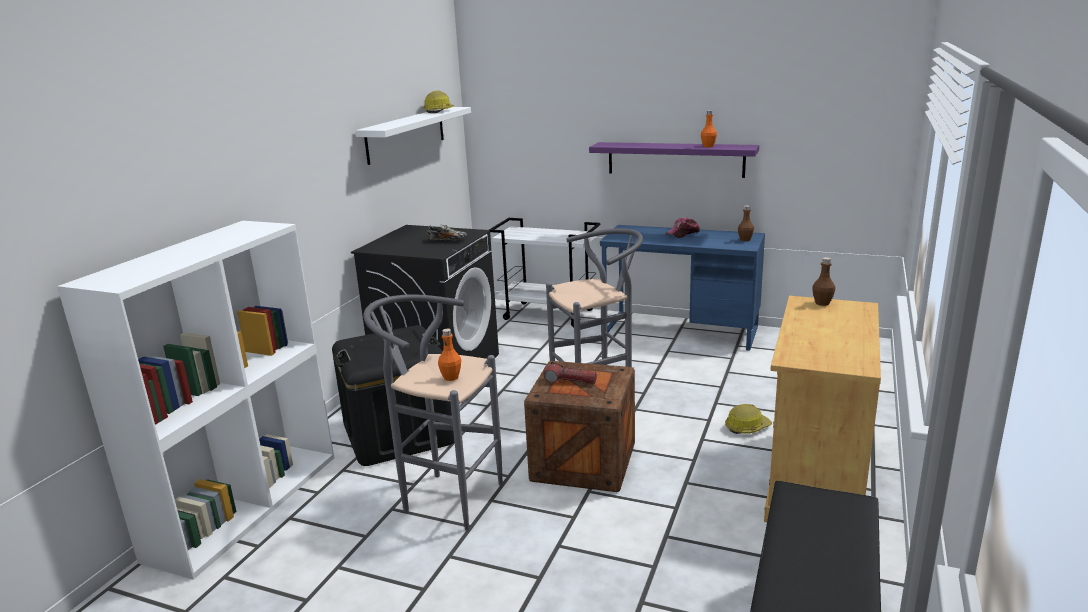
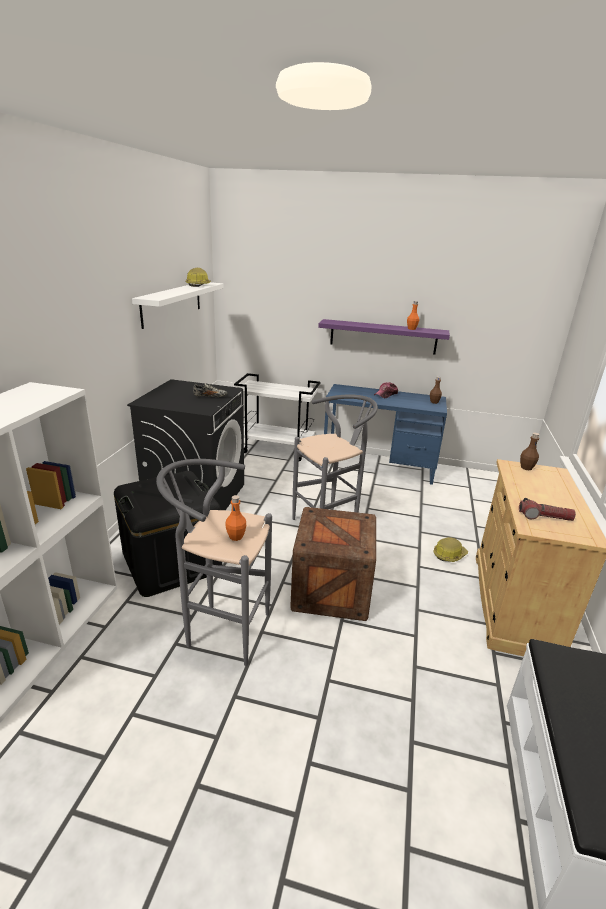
camera: 10 degrees left, 5 degrees up
flashlight [544,362,597,384] -> flashlight moved to [519,498,576,521]

